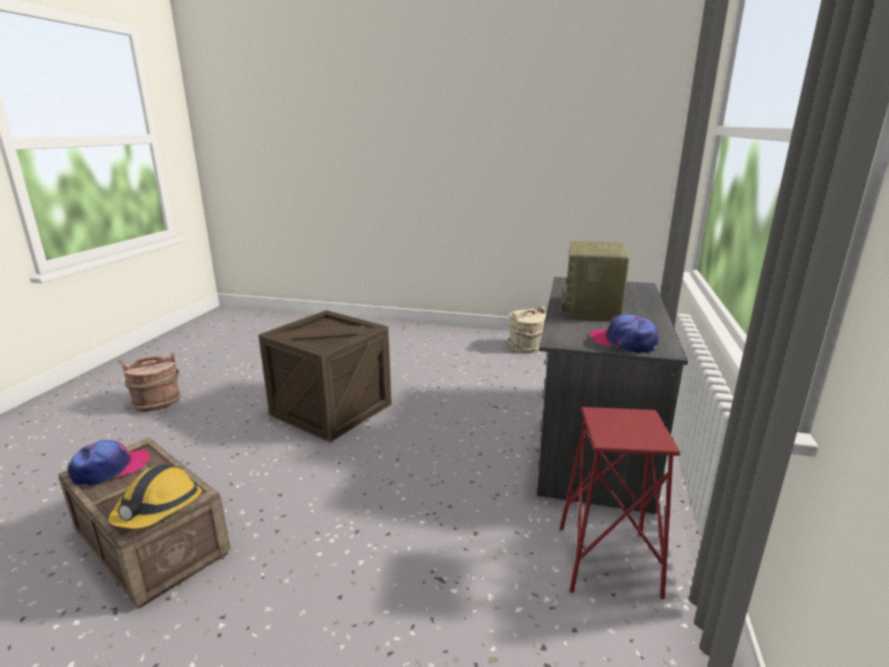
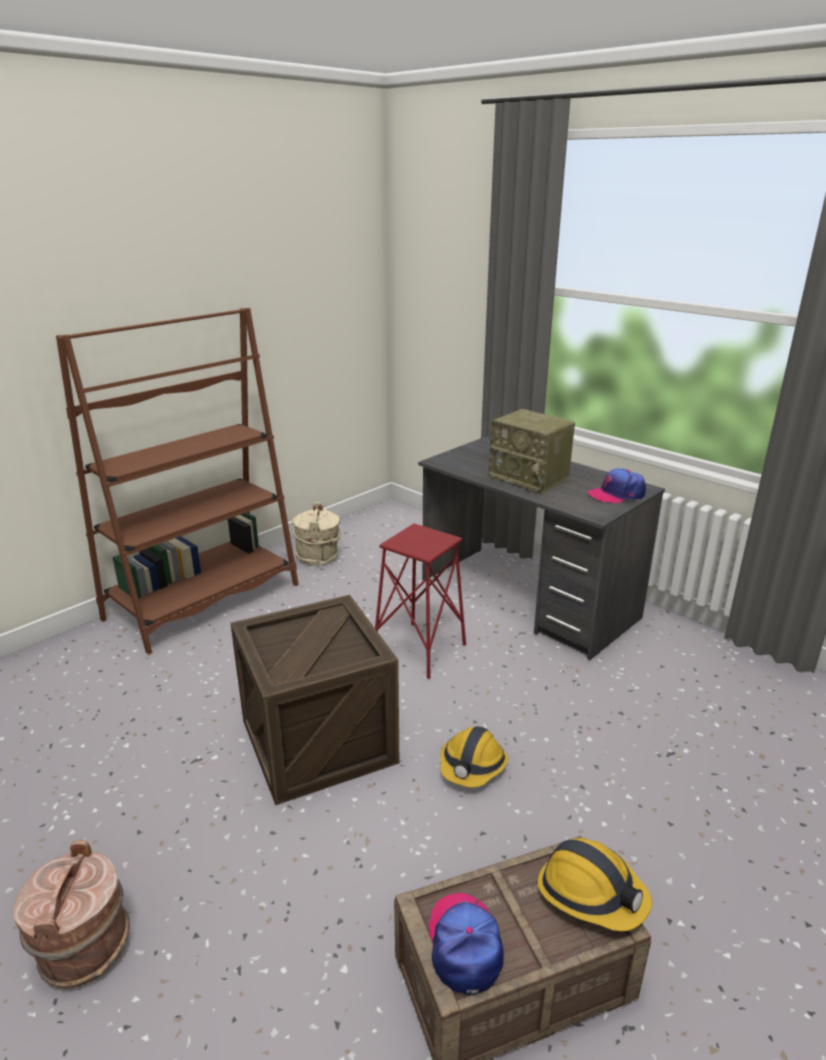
camera: 60 degrees left, 5 degrees up
red stool [560,407,680,599] -> red stool moved to [375,523,466,679]
none -> brown bookcase [56,308,299,654]
none -> hard hat [440,726,508,788]

